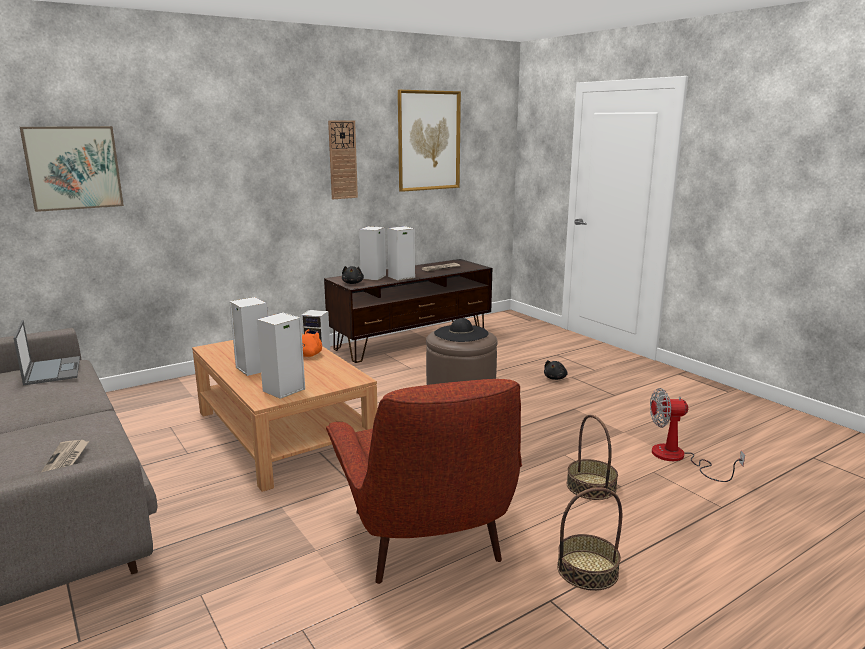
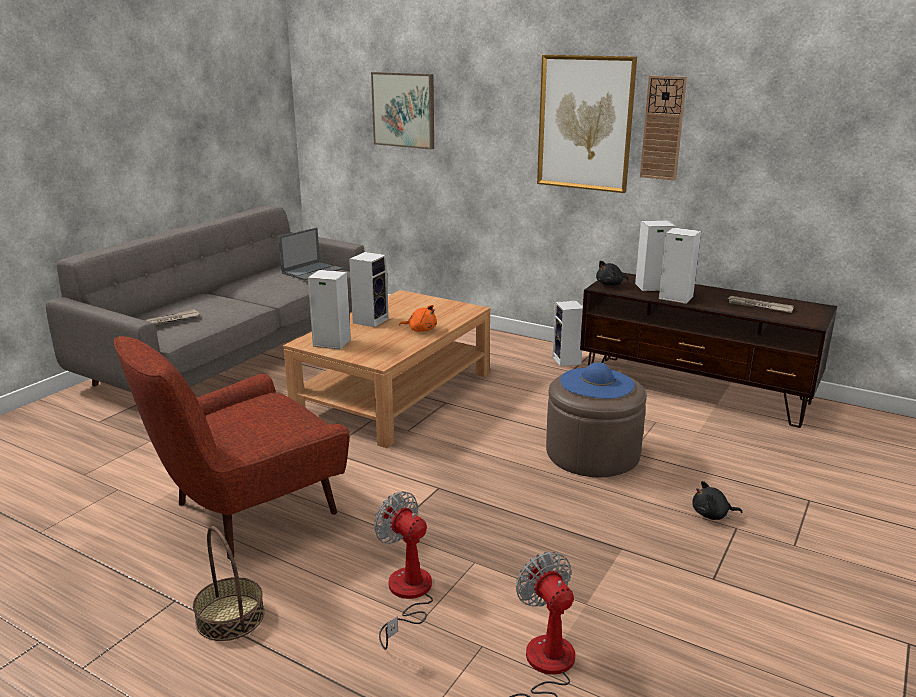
camera: 65 degrees right, 5 degrees up
picture [398,90,461,192] -> picture moved to [537,55,637,193]
black hat [434,318,489,342] -> blue hat [560,362,635,399]
basket [567,415,618,500] -> fan [374,491,433,650]

